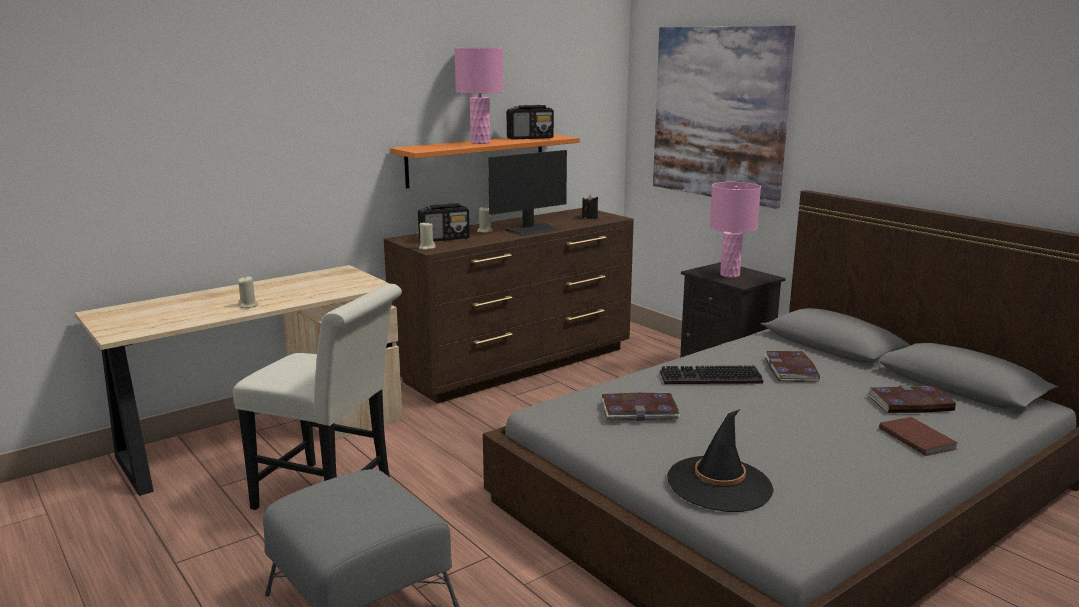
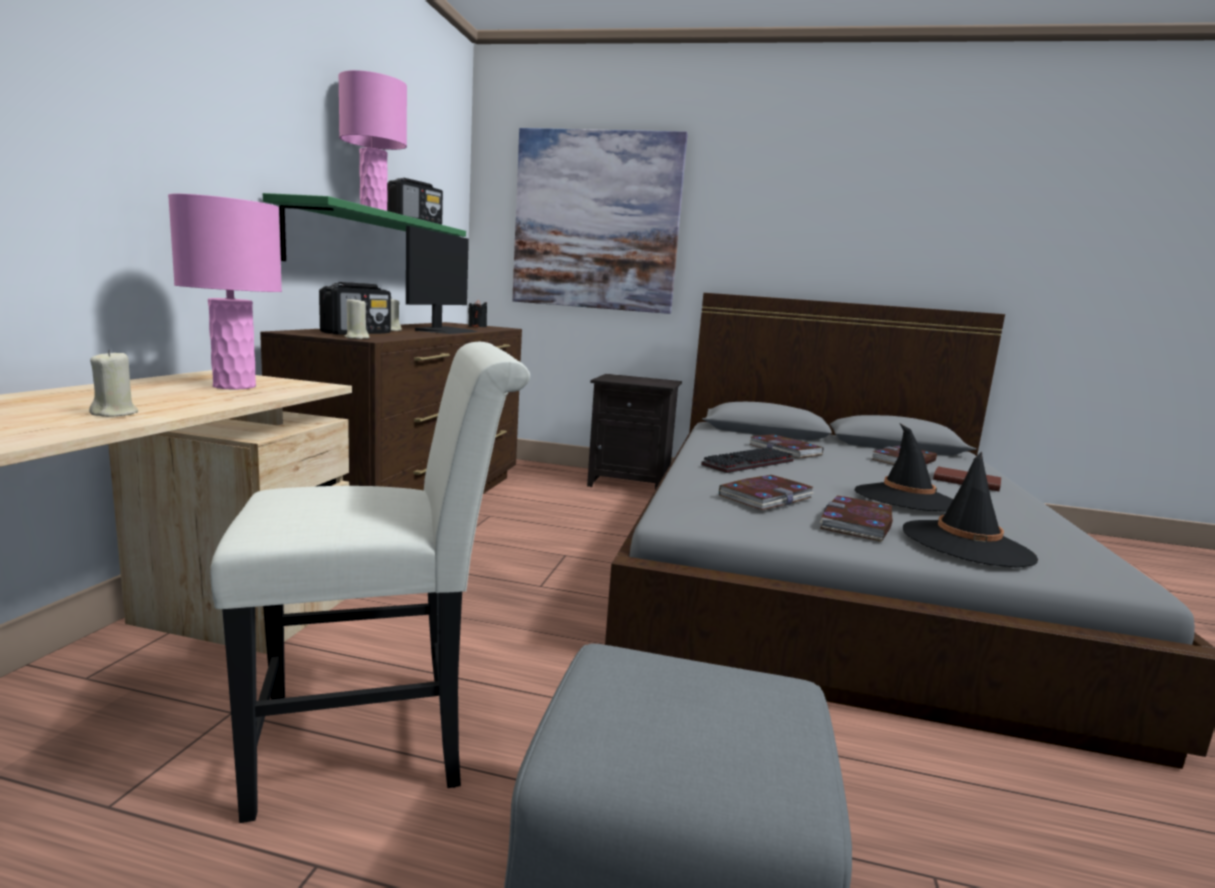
camera: 40 degrees left, 5 degrees down
orange shelf [390,134,580,189] -> green shelf [263,193,466,261]
pink table lamp [709,182,761,278] -> pink table lamp moved to [168,194,282,390]
none -> book [819,496,893,541]
none -> black hat [855,423,953,512]

